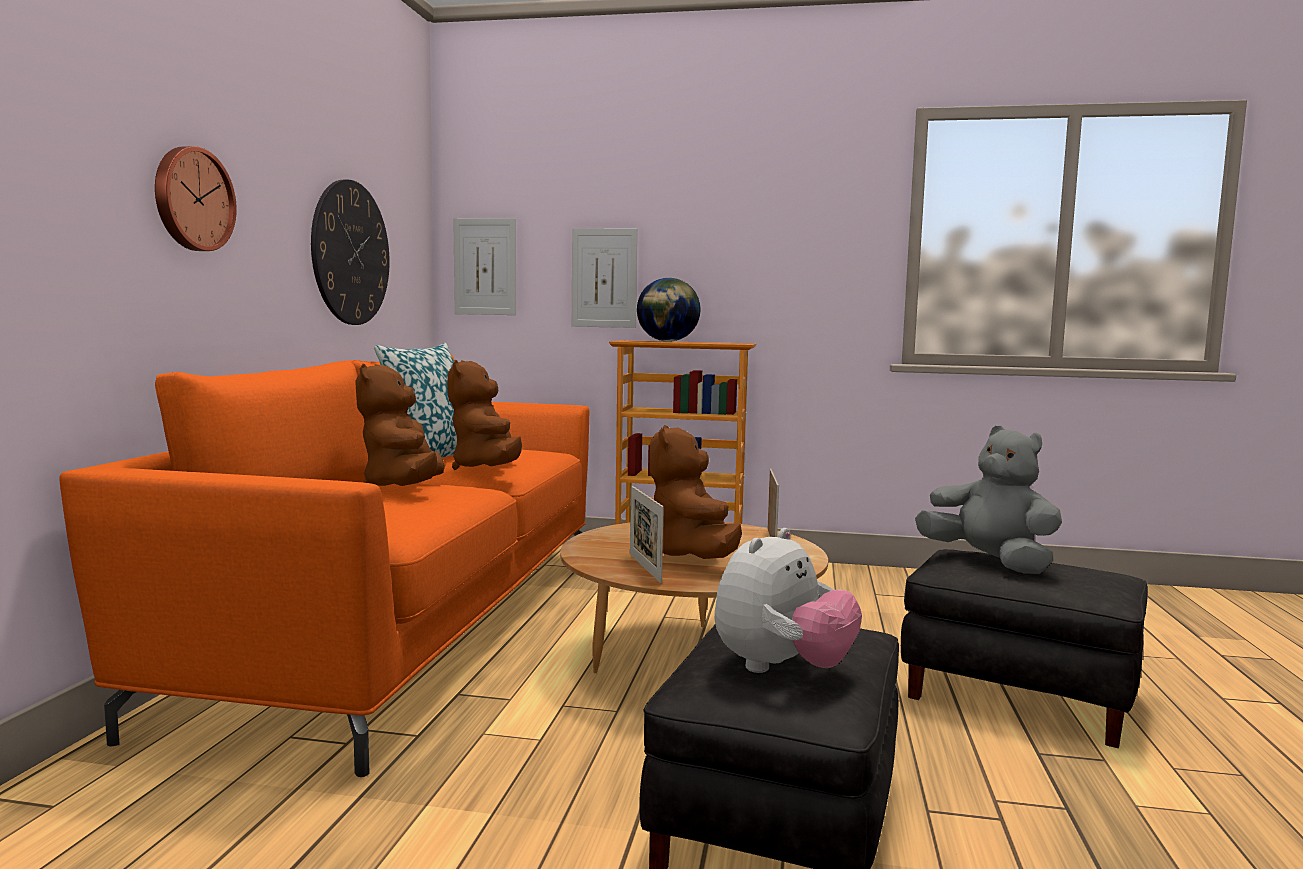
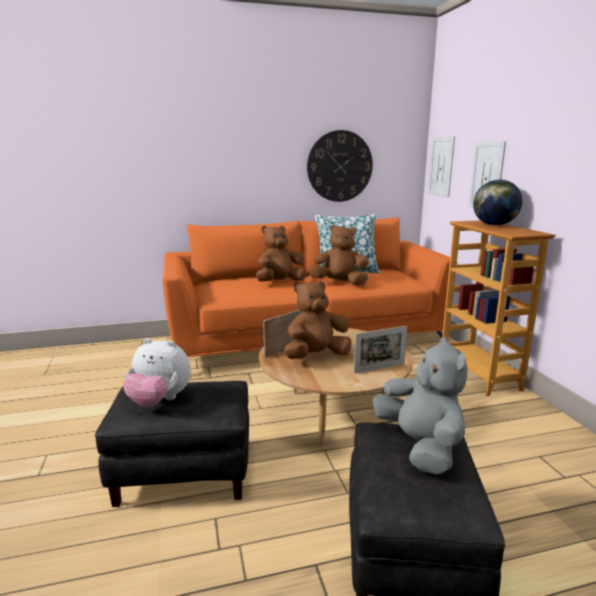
camera: 65 degrees right, 10 degrees up
wall clock [155,146,237,251] -> none
brown plush toy [447,360,522,470] -> brown plush toy turned 45 degrees clockwise [308,225,369,285]
grey plush toy [915,425,1062,574] -> grey plush toy turned 45 degrees counterclockwise [373,337,467,475]

